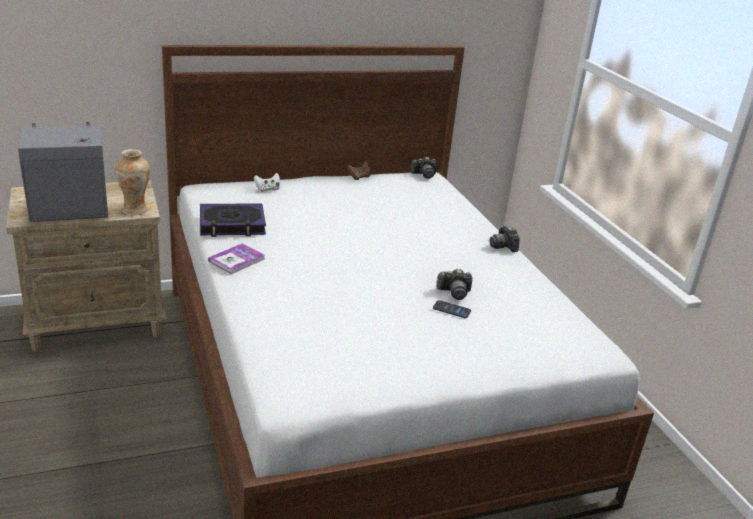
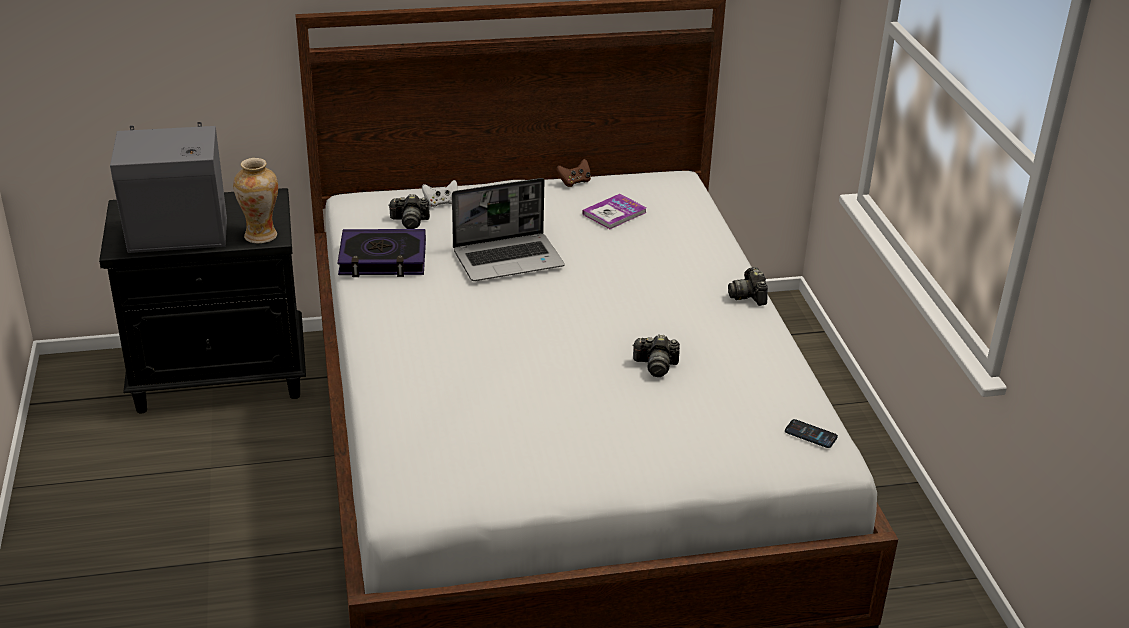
camera: 10 degrees right, 5 degrees up
beige nightstand [6,180,167,352] -> black nightstand [99,188,306,413]
book [208,243,265,274] -> book moved to [582,194,647,229]
camera [411,157,437,179] -> camera moved to [388,194,430,229]
phone [433,300,471,318] -> phone moved to [785,419,838,448]
none -> laptop [452,178,565,281]

